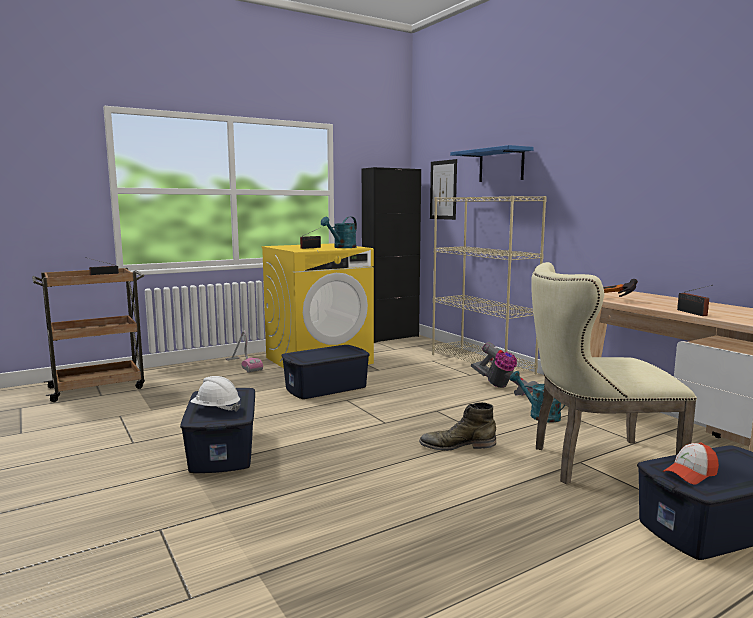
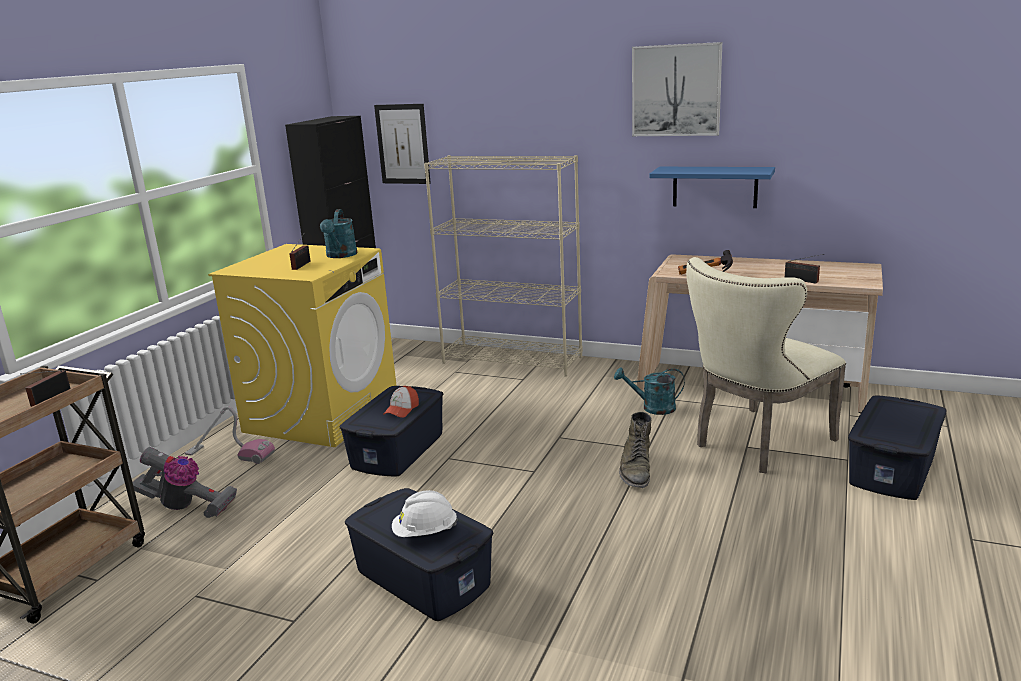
camera: 35 degrees left, 10 degrees up
green boot [419,402,496,451] -> green boot turned 45 degrees counterclockwise [619,412,651,488]
blue shelf [450,145,534,182] -> blue shelf moved to [649,167,775,208]
vacuum cleaner [471,342,539,396] -> vacuum cleaner moved to [133,447,237,518]
cap [663,442,719,485] -> cap moved to [383,386,419,418]
none -> picture [632,42,722,136]

